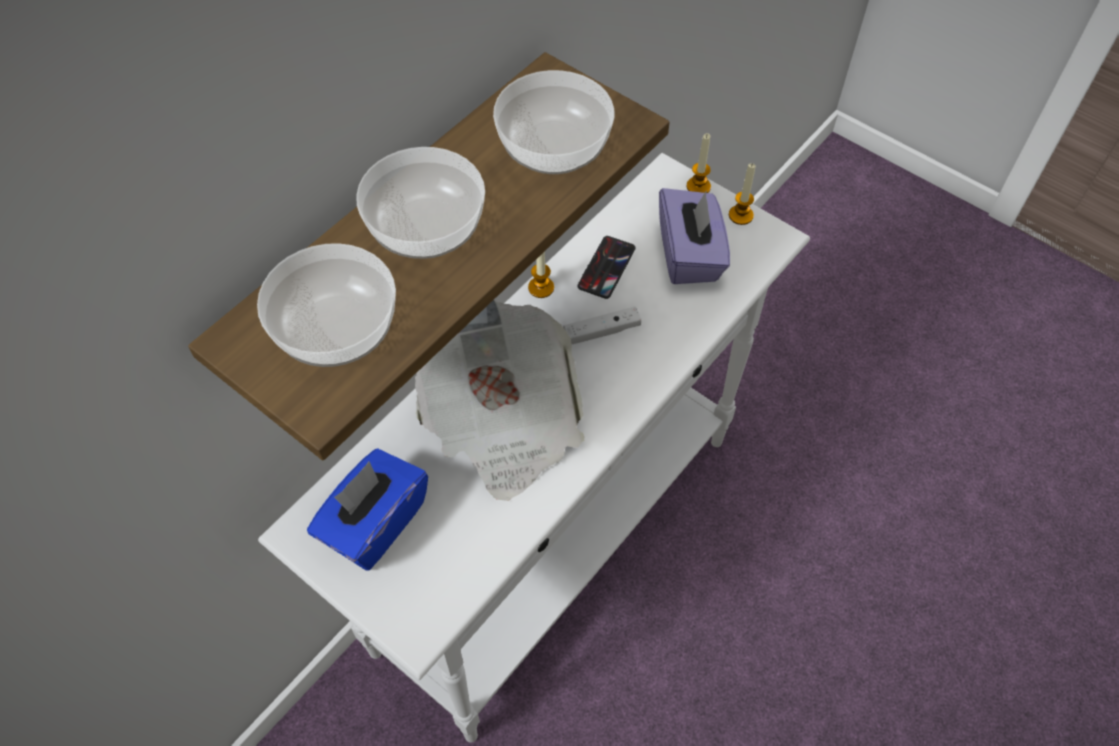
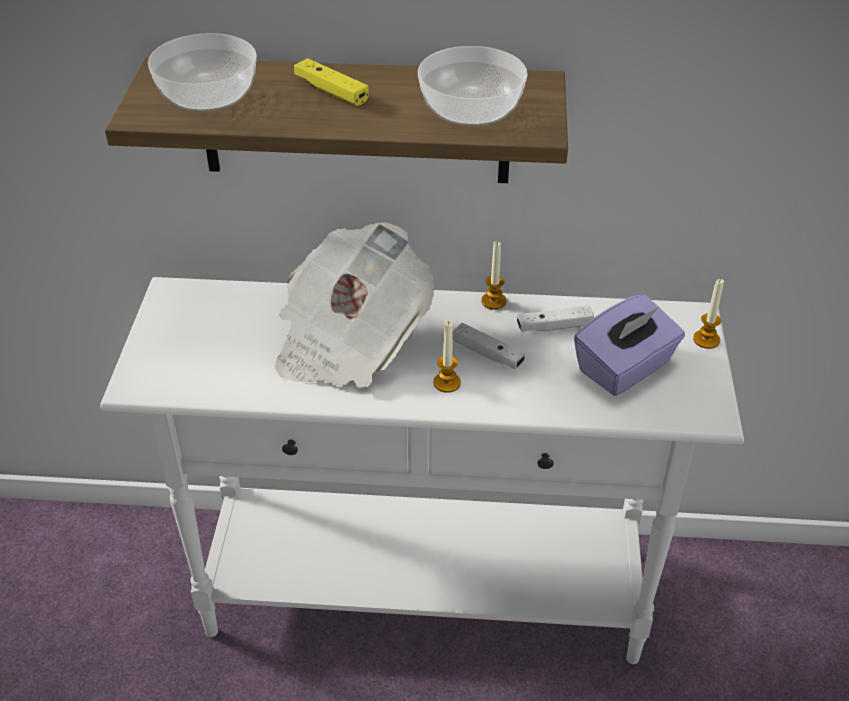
camera: 55 degrees right, 15 degrees down
blue tissue box [307,448,428,571] -> none
bowl [356,147,485,259] -> yellow game controller [294,58,369,106]
phone [578,236,636,299] -> white game controller [517,305,594,332]
candle [729,163,756,225] -> candle moved to [433,321,461,393]

